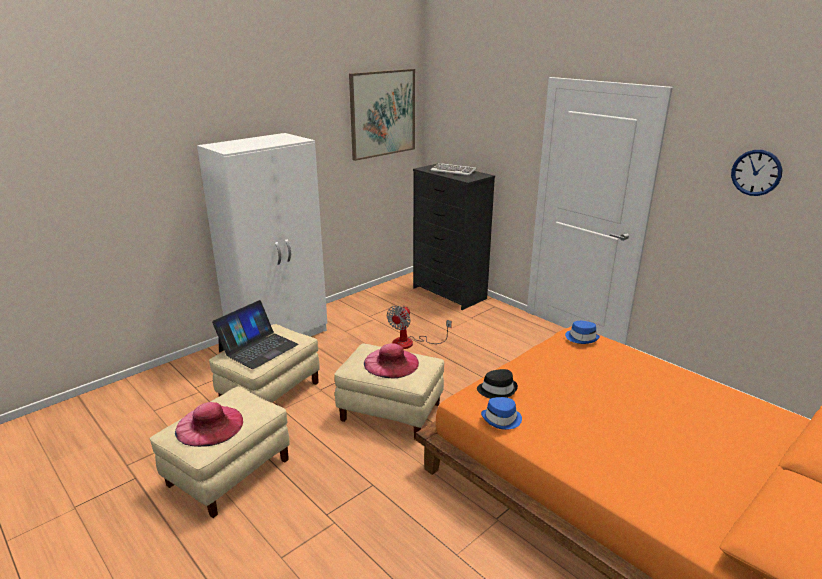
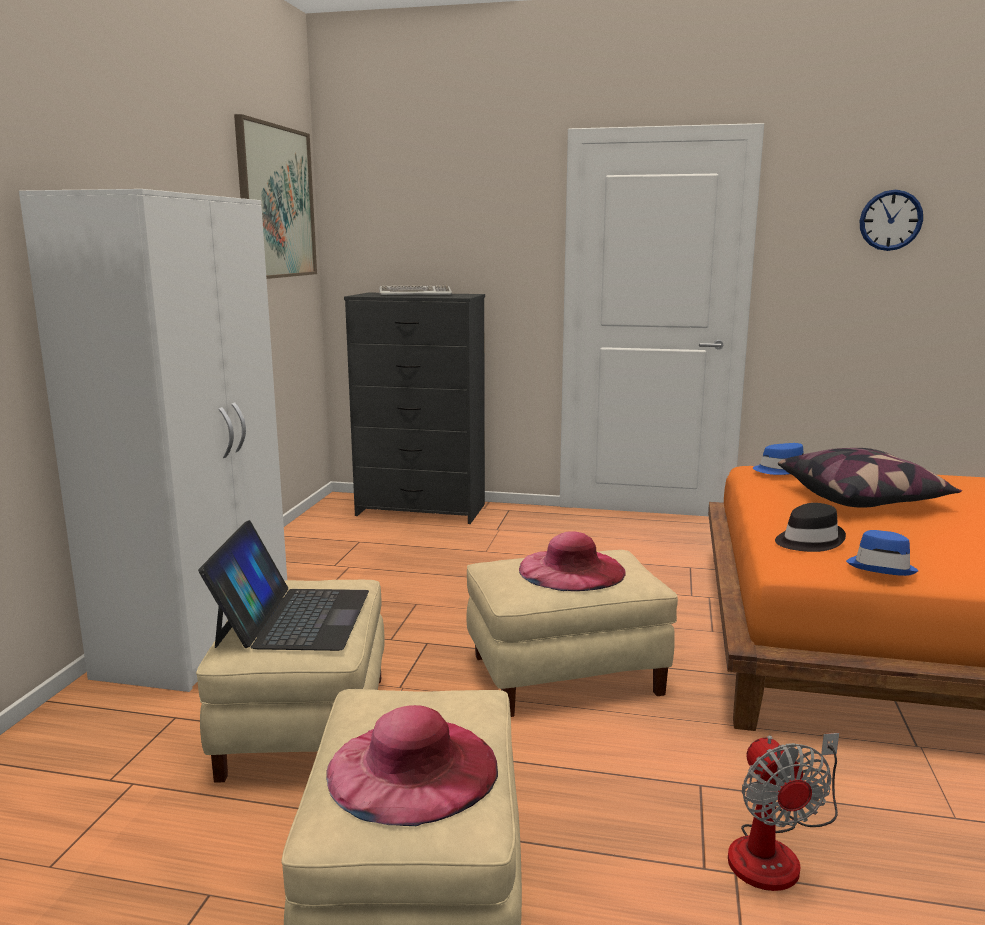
camera: 35 degrees left, 10 degrees down
fan [387,306,452,349] -> fan moved to [728,733,839,891]
none -> pillow [778,448,962,508]

